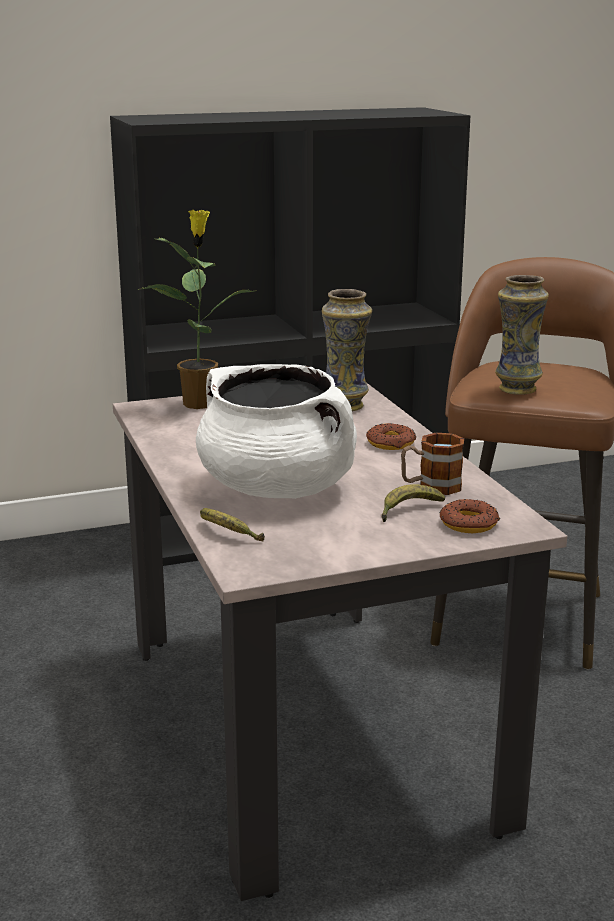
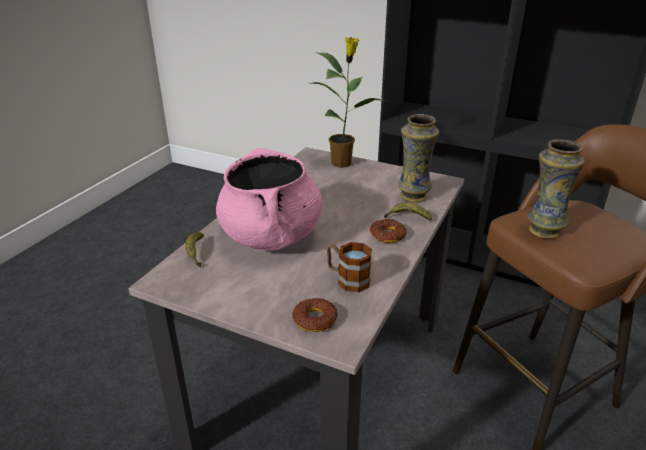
camera: 45 degrees right, 10 degrees up
white cooking pot [196,364,357,499] -> pink cooking pot [216,148,322,251]
banana [382,484,445,522] -> banana moved to [384,203,432,221]

